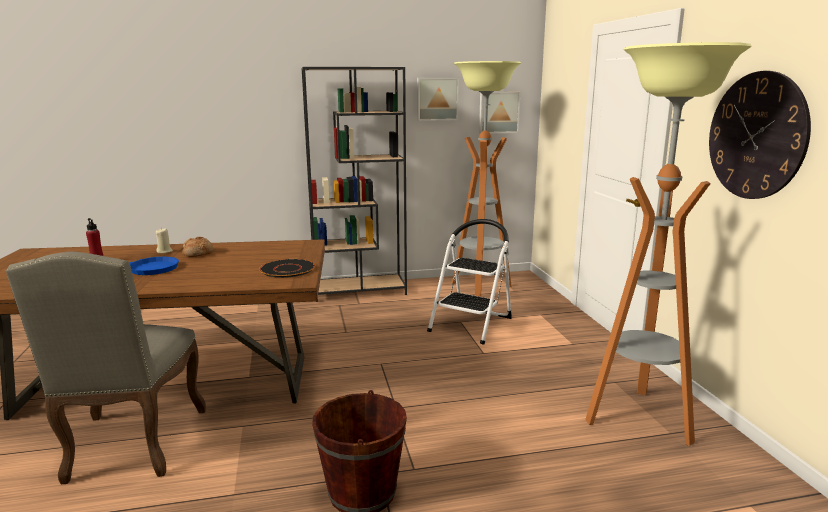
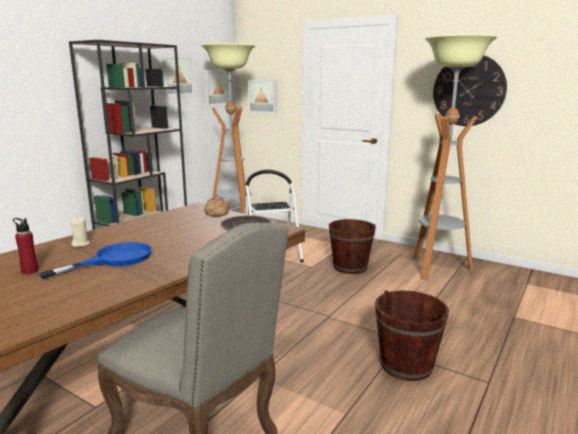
camera: 45 degrees left, 0 degrees up
bread [182,237,213,257] -> bread moved to [204,198,229,217]
none -> picture [248,80,277,113]
none -> brown bucket [329,219,376,274]

